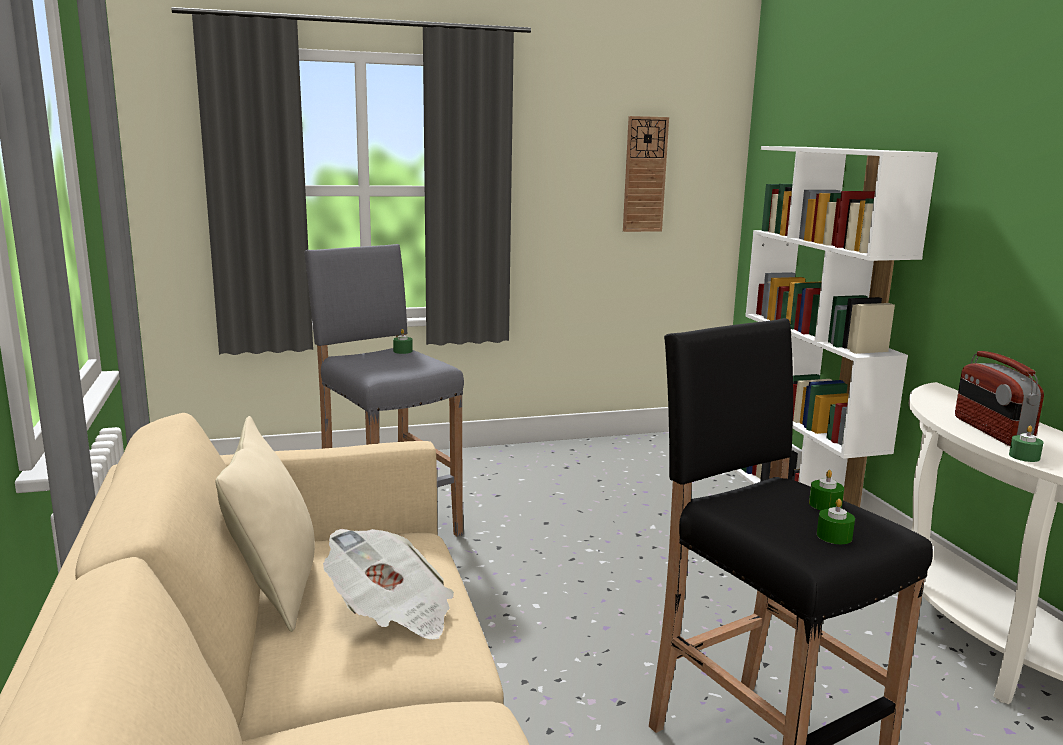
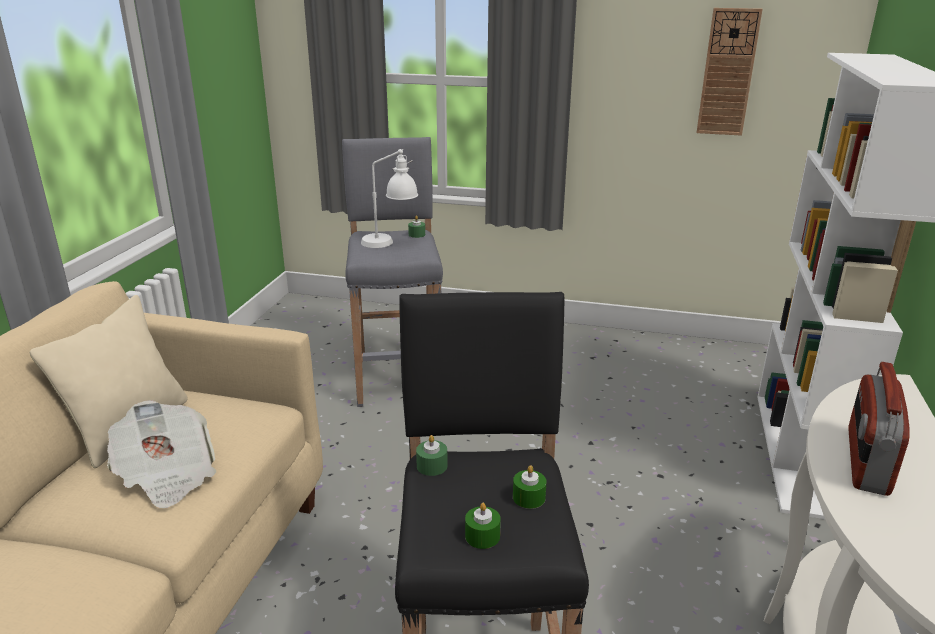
camera: 30 degrees right, 10 degrees up
green candle [1009,426,1043,462] -> green candle moved to [416,435,448,476]
none -> white table lamp [361,149,418,248]

